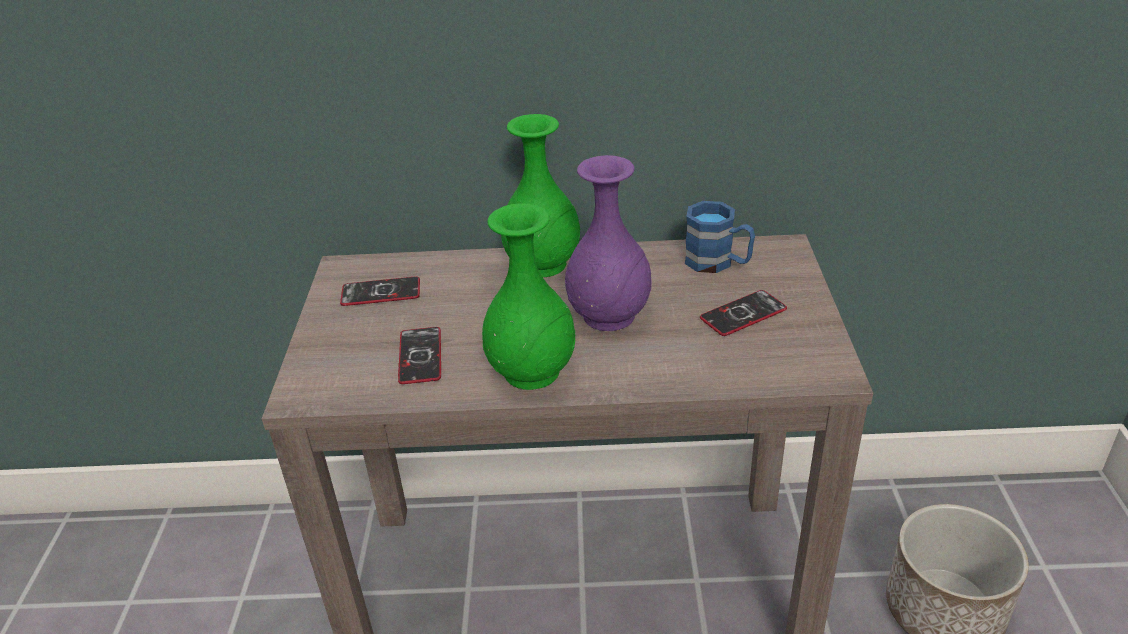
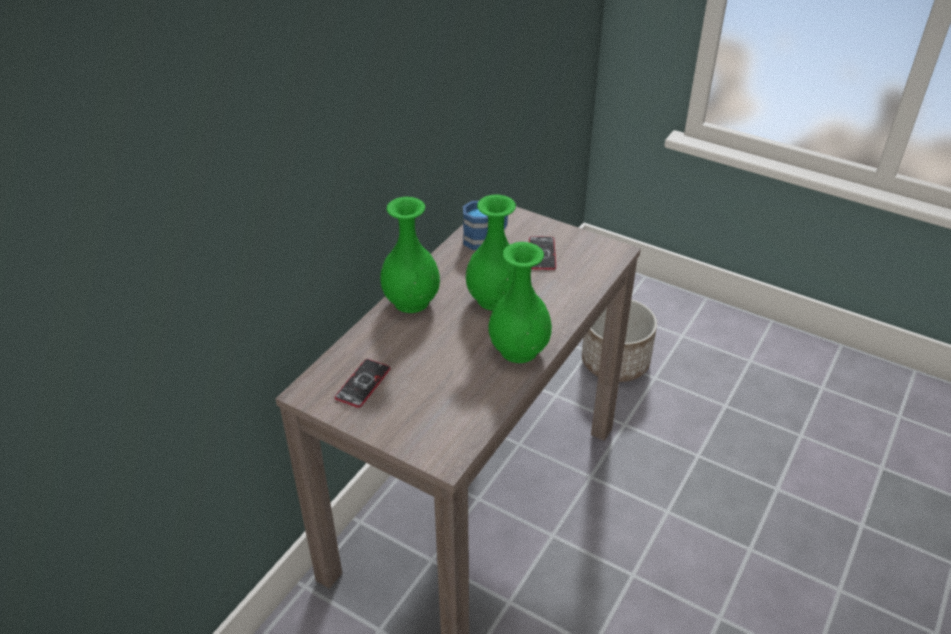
camera: 60 degrees left, 5 degrees up
phone [398,327,441,384] -> none
purple vase [565,155,652,331] -> green vase [466,195,516,311]

